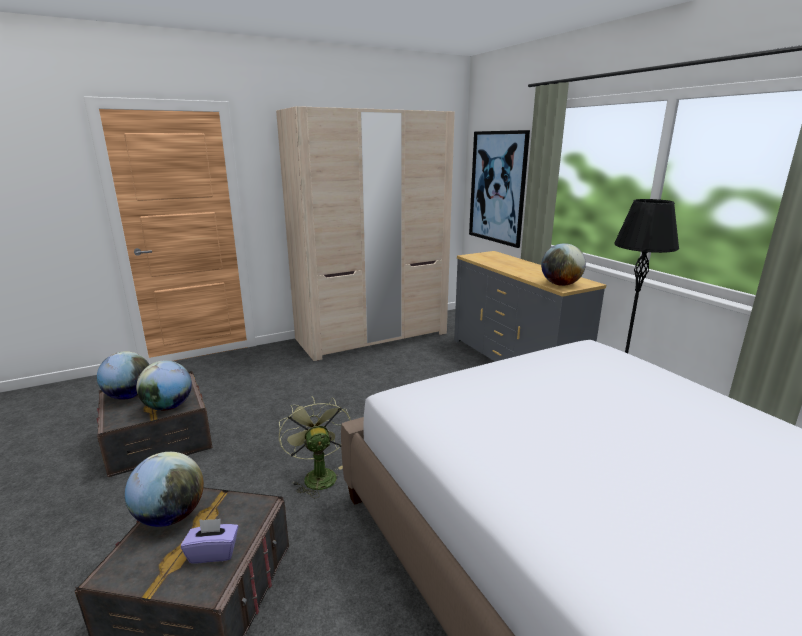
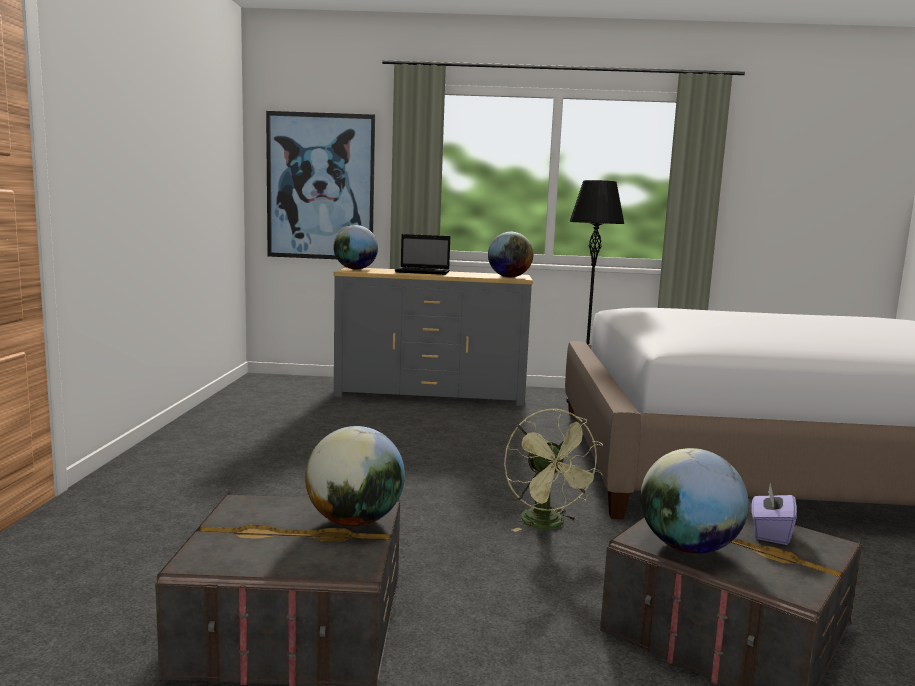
camera: 60 degrees left, 10 degrees down
globe [97,351,150,400] -> globe moved to [333,225,378,270]
beige wardrobe [276,106,455,361] -> none
green fan [279,396,351,498] -> green fan turned 120 degrees counterclockwise [504,409,603,532]
none -> laptop [395,234,450,275]

